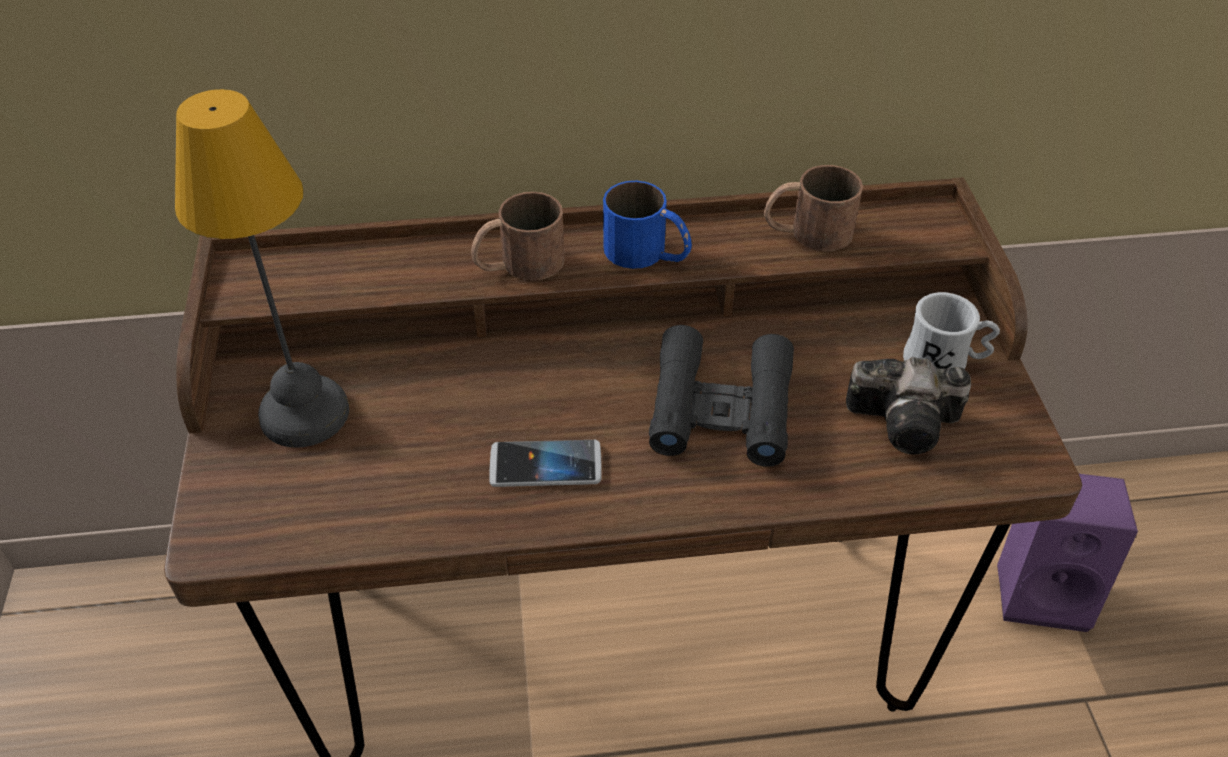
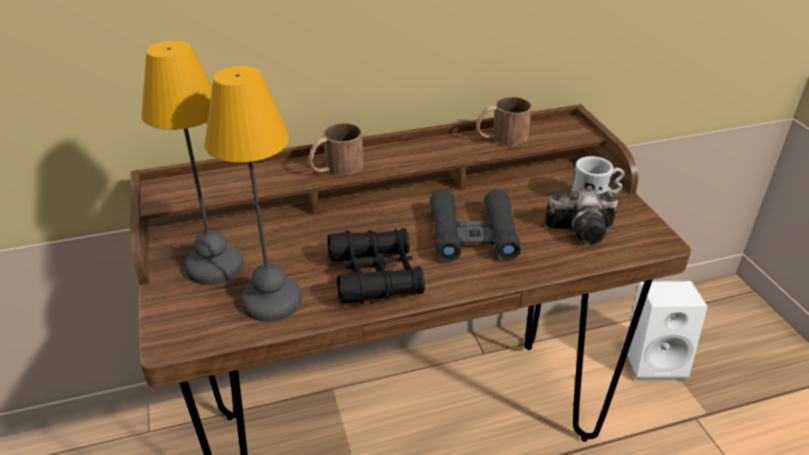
camera: 10 degrees left, 10 degrees down
phone [489,440,602,487] -> black binoculars [328,228,425,304]
blue mug [603,181,692,269] -> none
purple speaker [997,474,1138,632] -> white speaker [627,281,708,381]
none -> table lamp [205,66,302,322]

